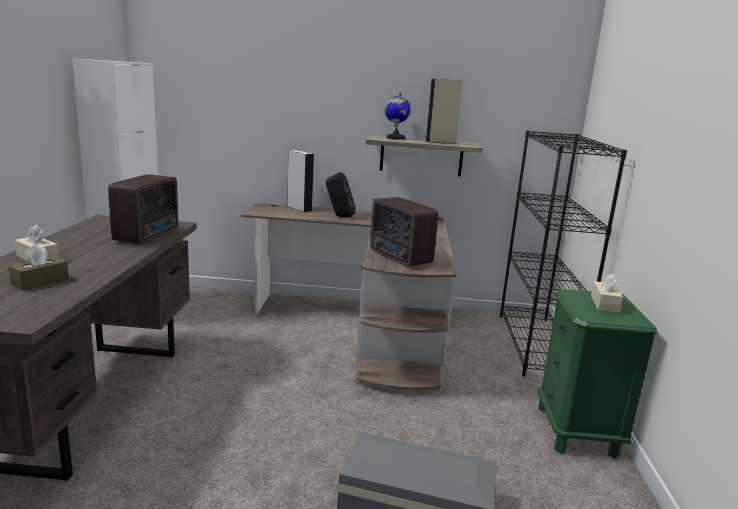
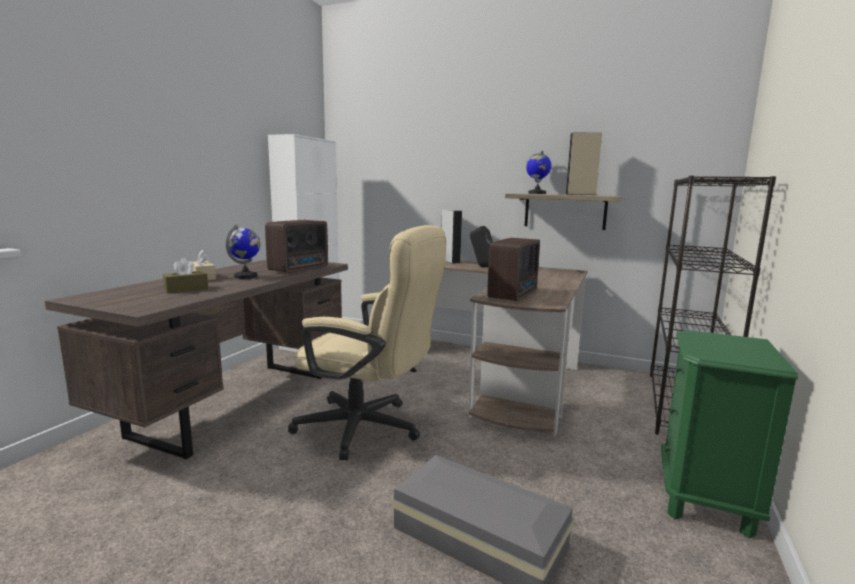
camera: 20 degrees right, 5 degrees down
radio [370,197,438,267] -> radio turned 135 degrees counterclockwise [487,238,540,301]
beige tissue box [591,274,623,313] -> none
none -> globe [226,225,260,279]
none -> beige office chair [288,225,446,460]

